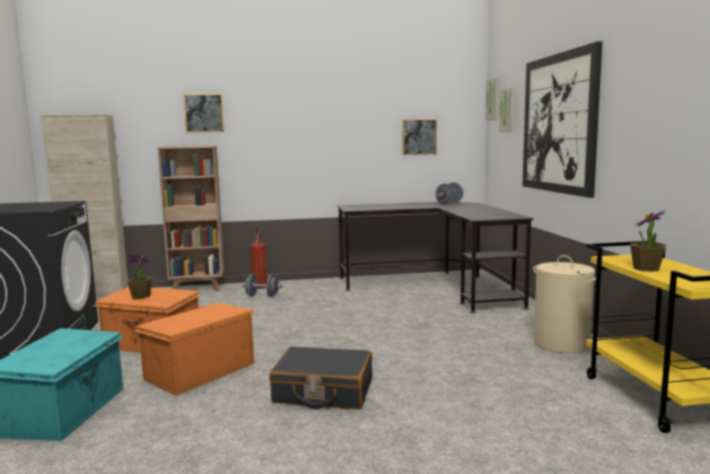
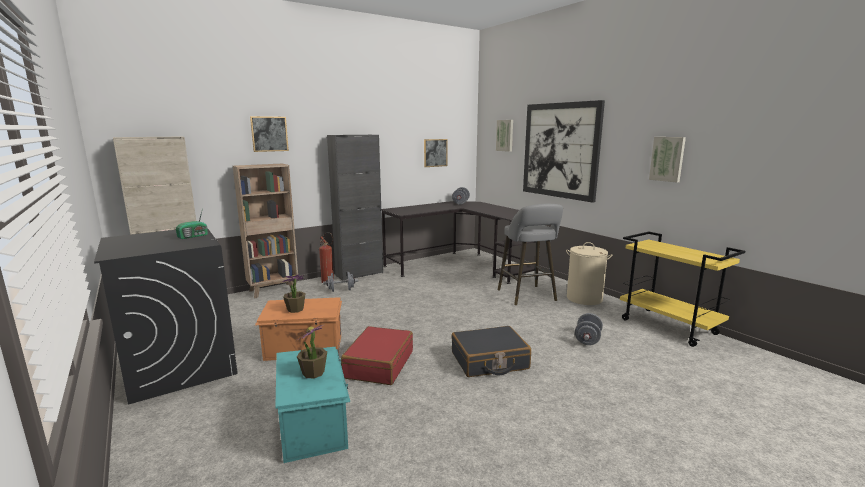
camera: 25 degrees left, 5 degrees up
orange storage box [134,303,255,396] -> red suitcase [341,326,413,385]
picture [485,77,500,120] -> picture moved to [649,137,686,182]
potted plant [630,210,666,272] -> potted plant moved to [296,325,327,378]
none -> radio [176,208,208,239]
none -> black cabinet [327,135,383,280]
none -> grey stool [498,204,563,305]
none -> grey dumbbell [575,313,603,345]

